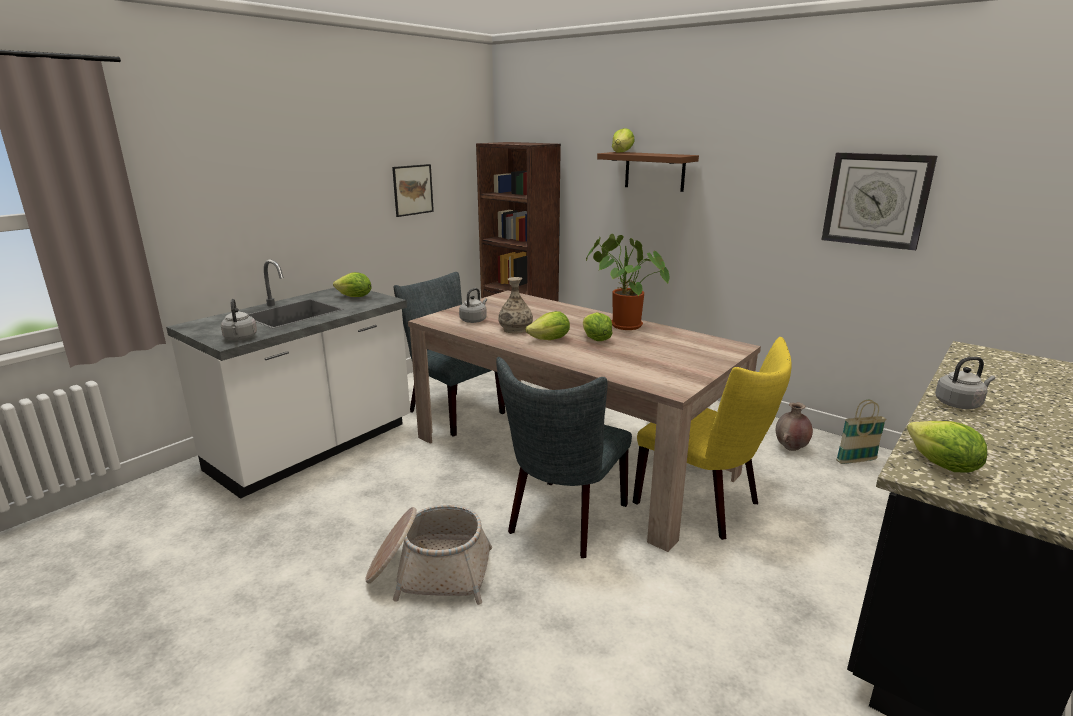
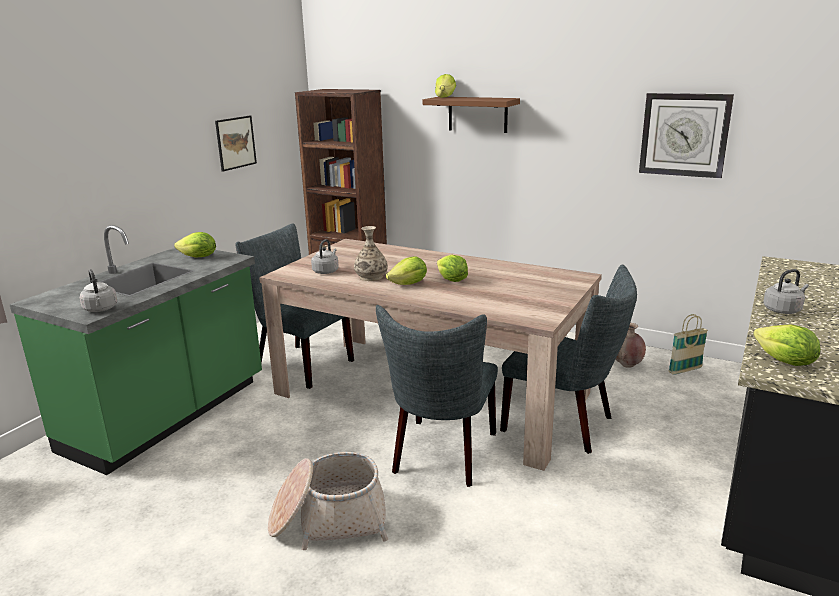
camera: 10 degrees left, 0 degrees up
white counter [166,259,410,499] -> green counter [9,225,262,475]
potted plant [586,234,670,330] -> none
yellow chair [633,337,792,540] -> grey chair [500,265,637,454]

